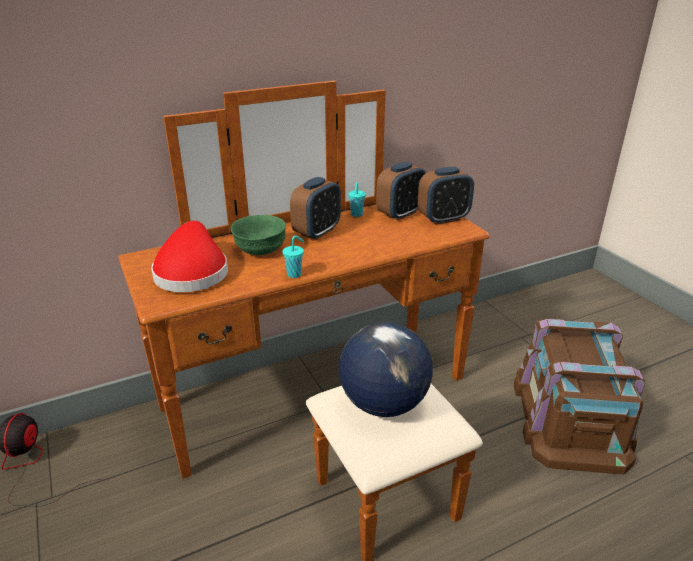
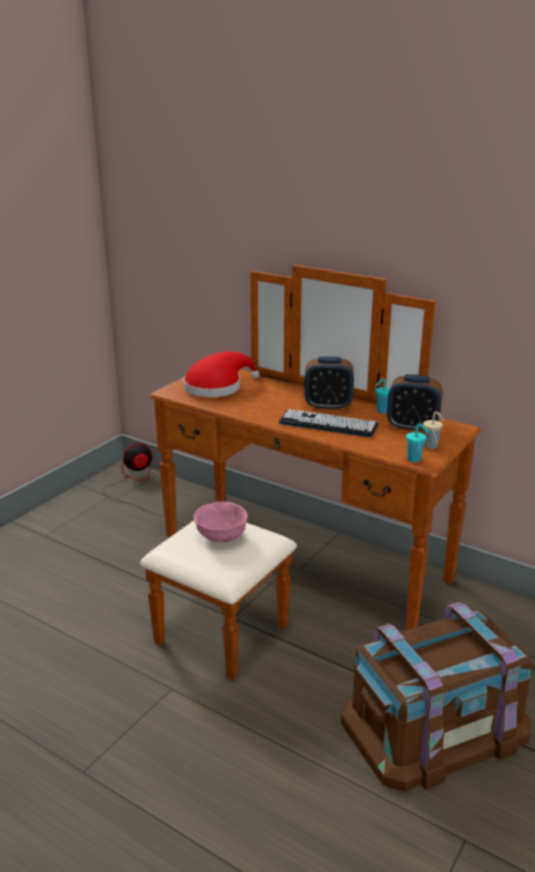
camera: 60 degrees right, 5 degrees down
green bowl [231,215,286,255] -> none
turquoise cup [282,236,304,278] -> turquoise cup moved to [406,424,428,462]
globe [339,322,433,417] -> pink bowl [194,501,248,542]
alarm clock [418,167,474,225] -> beige cup [423,412,444,449]
none -> keyboard [279,409,379,437]

